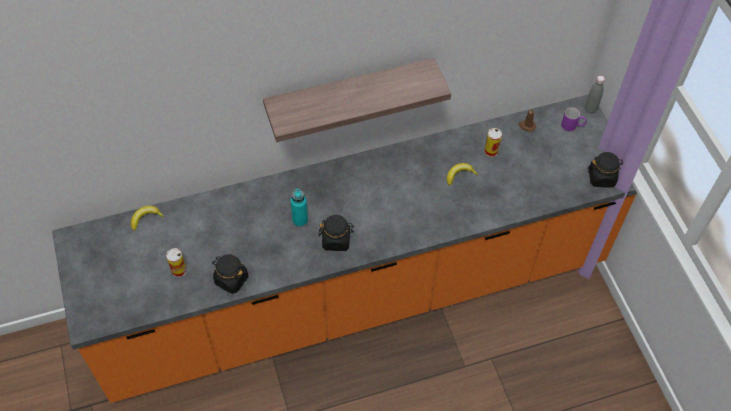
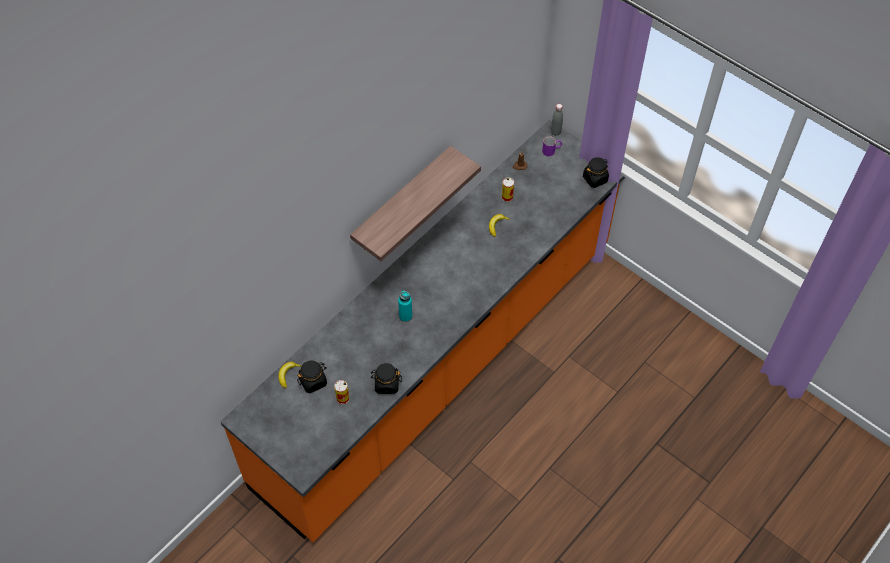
camera: 30 degrees left, 0 degrees up
black jar [318,215,354,251] -> black jar moved to [297,361,327,393]

